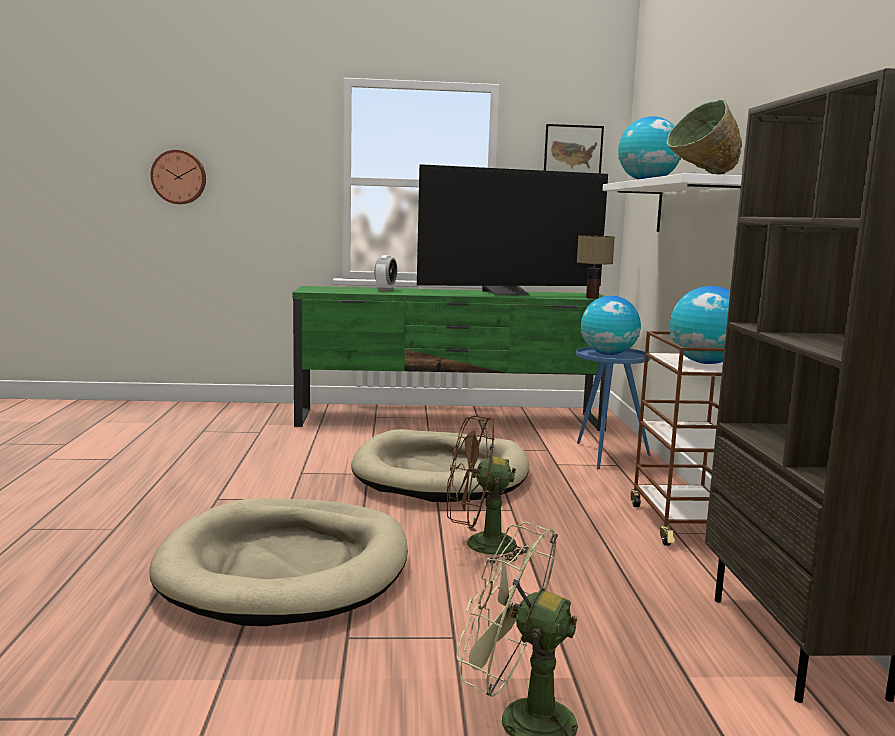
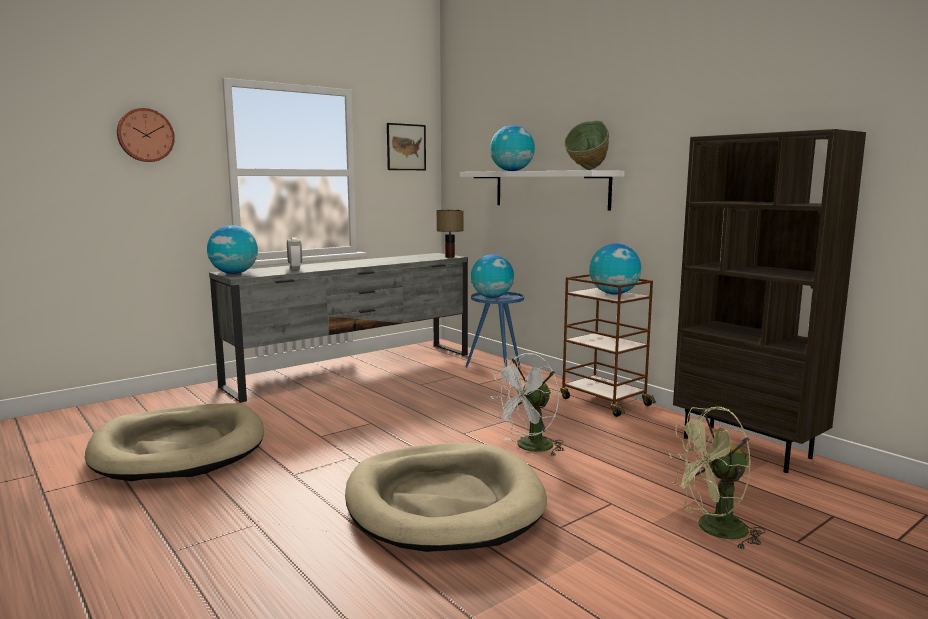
camera: 35 degrees left, 0 degrees up
wall clock [151,150,206,204] -> wall clock moved to [117,108,175,162]
green tv stand [292,286,607,431] -> grey tv stand [209,253,468,403]
beige dog bed [351,429,529,502] -> beige dog bed moved to [85,403,264,481]
television [417,164,608,295] -> none
brown fan [447,416,529,564] -> white fan [491,353,564,456]
none -> globe [207,225,258,274]

